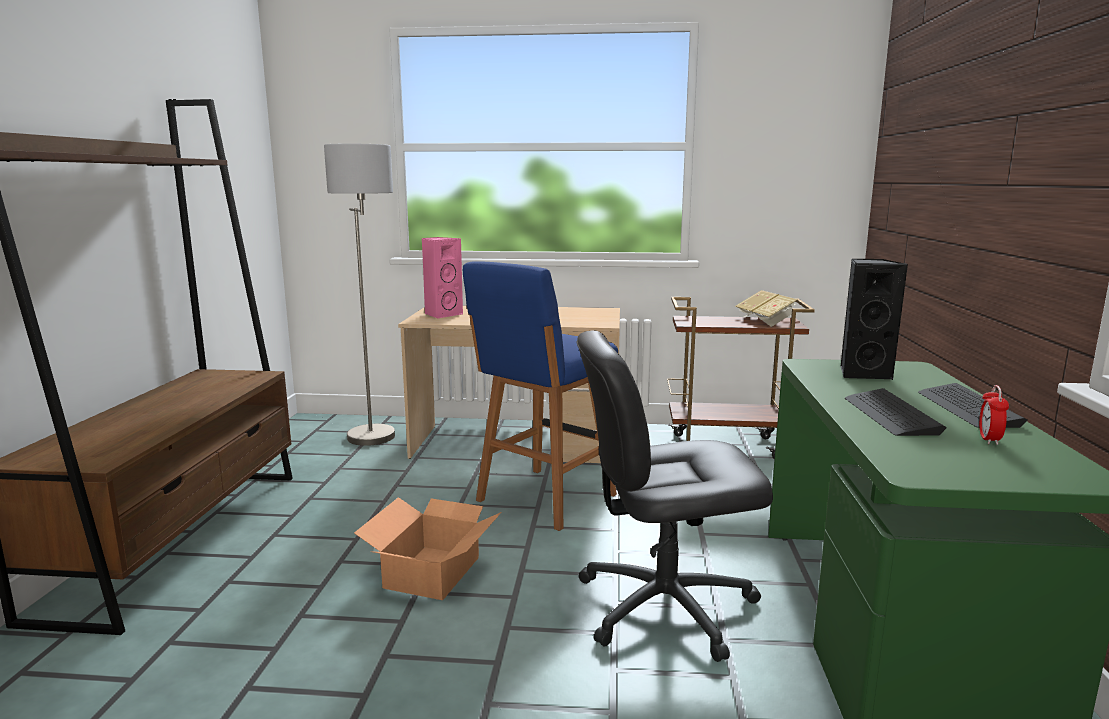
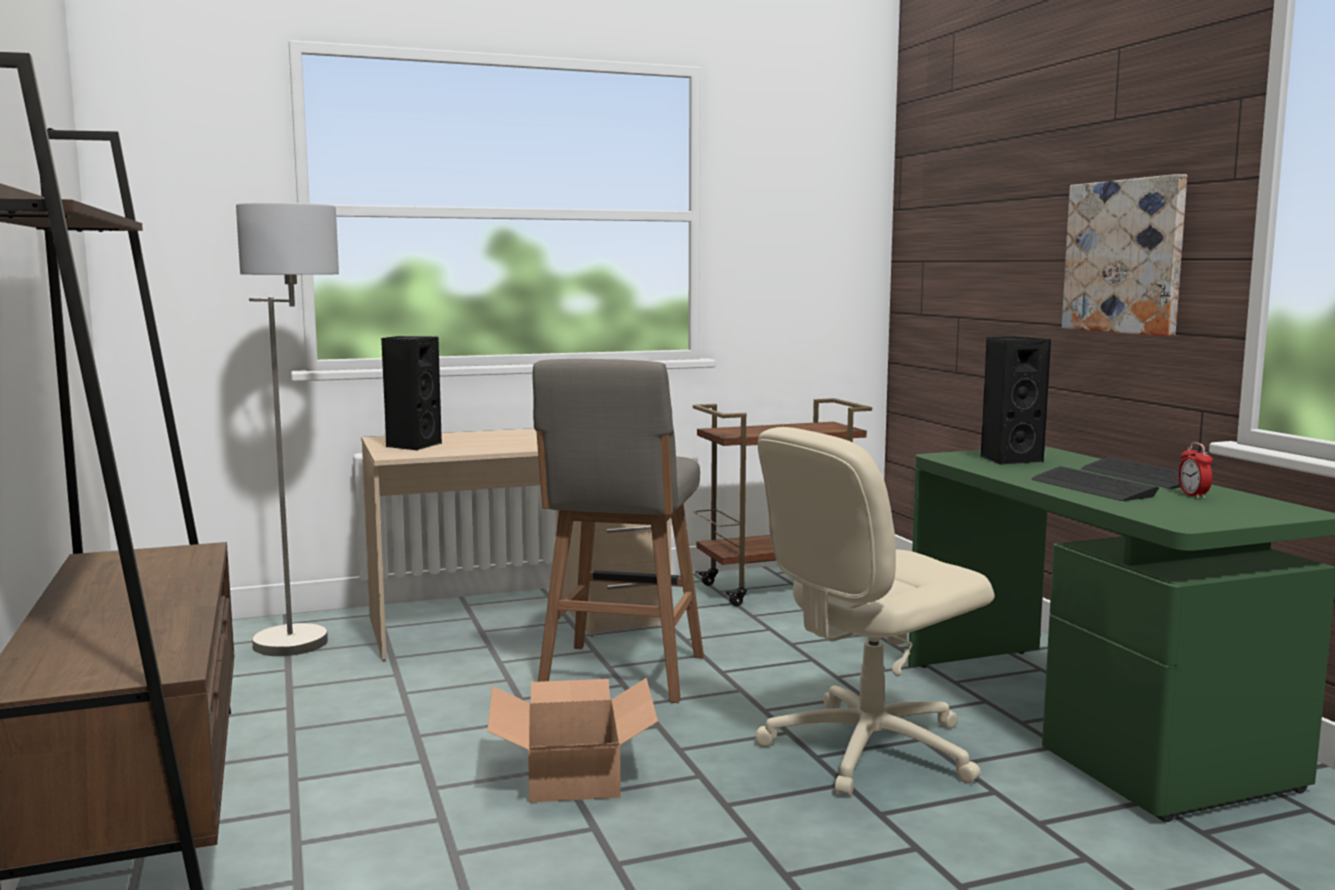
camera: 25 degrees left, 5 degrees down
pink speaker [422,237,463,318] -> black speaker [381,336,442,451]
blue stool [463,261,618,531] -> grey stool [533,359,704,703]
black office chair [577,331,773,662] -> beige office chair [756,427,995,797]
book [735,290,798,327] -> none
none -> picture [1062,174,1187,336]

